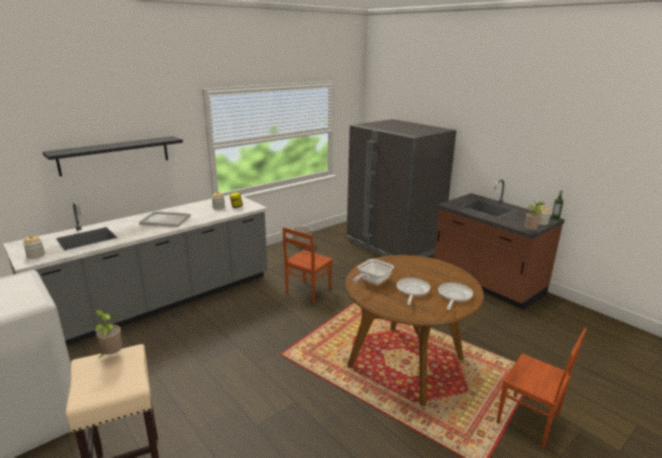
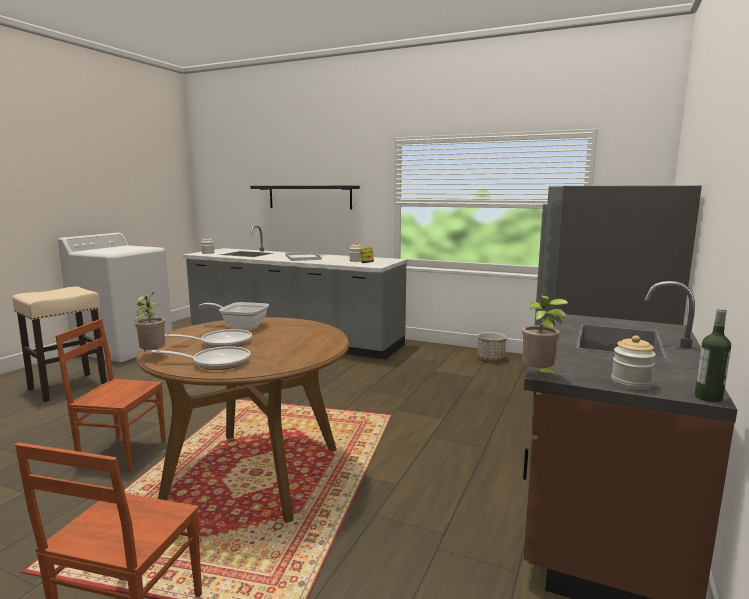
camera: 65 degrees right, 10 degrees down
potted plant [89,309,122,358] -> potted plant moved to [134,292,165,351]
brown chair [283,227,333,304] -> brown chair moved to [55,319,166,472]

